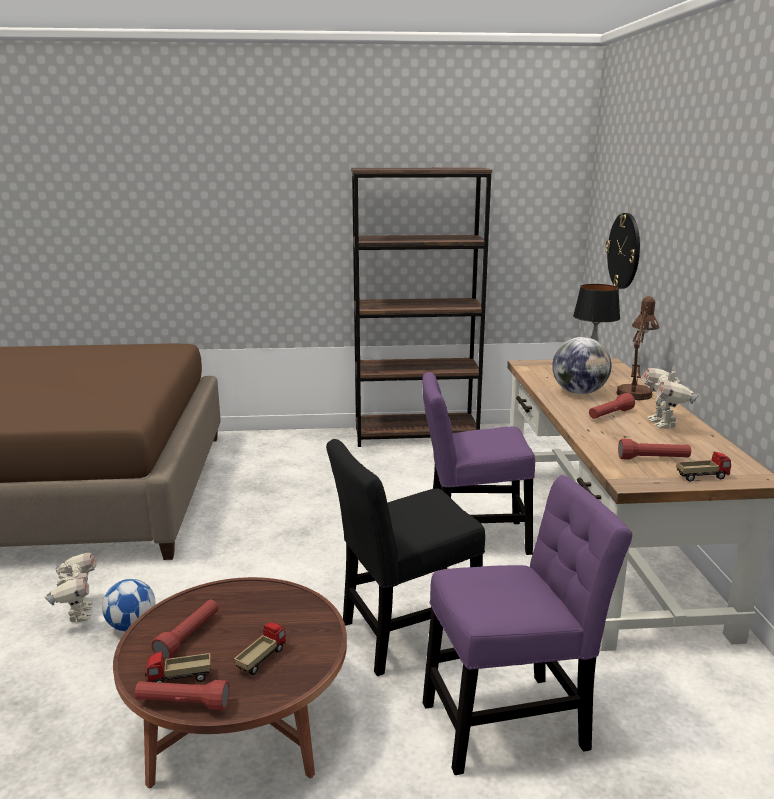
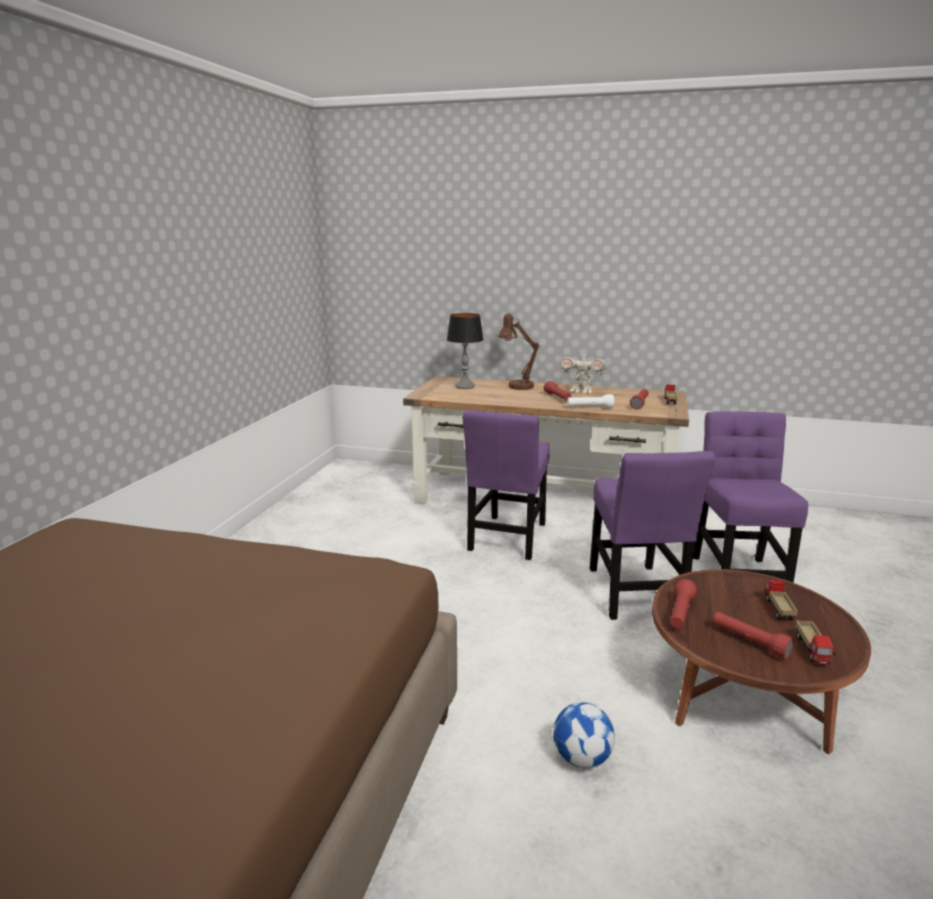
camera: 70 degrees left, 0 degrees up
toy robot [45,553,97,622] -> none
red flashlight [135,680,230,710] -> red flashlight moved to [670,579,697,629]
toy truck [234,622,286,675] -> toy truck turned 45 degrees clockwise [764,580,798,620]
black chair [326,439,485,676] -> purple chair [590,451,715,620]
brown bookcase [351,168,492,447] -> none
globe [552,337,612,394] -> none
wall clock [605,213,640,289] -> none
none -> white flashlight [567,394,614,408]

